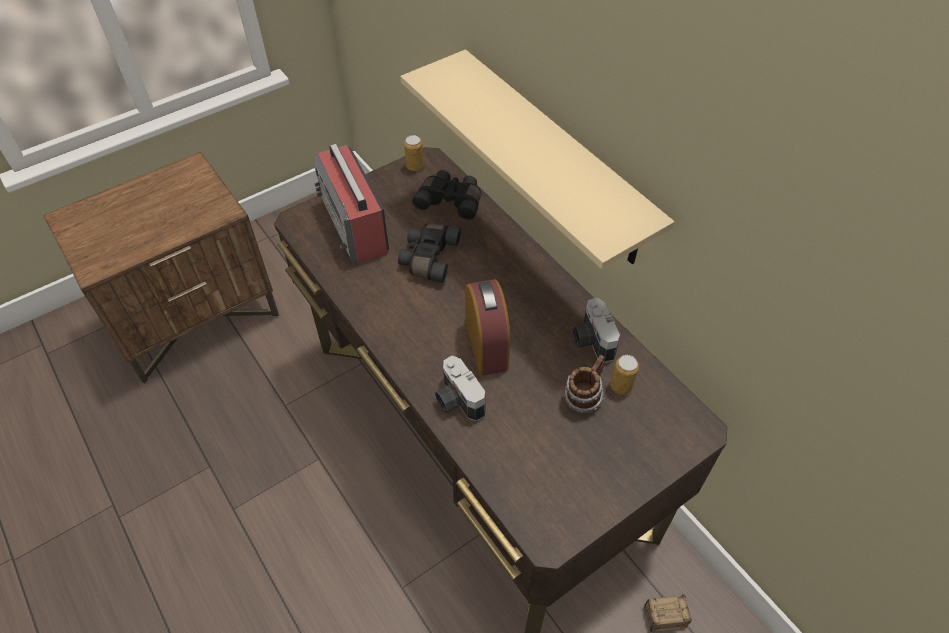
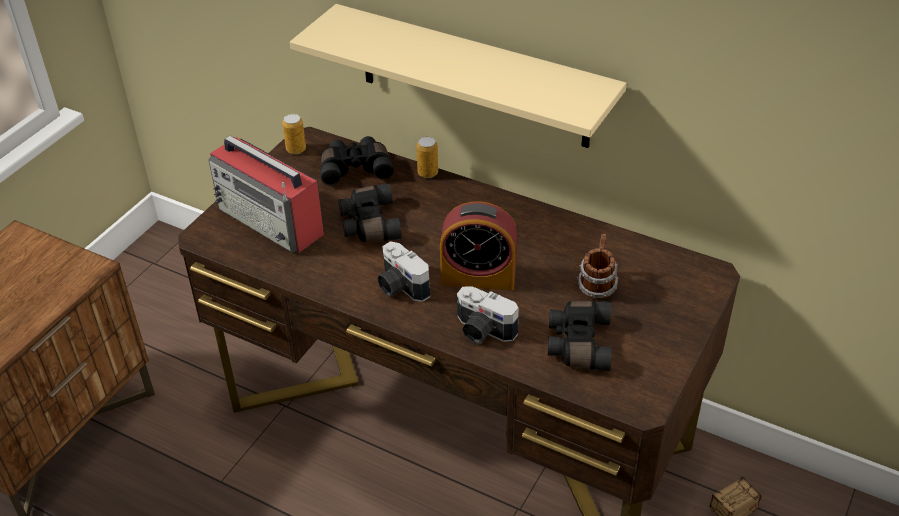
camera: 25 degrees left, 10 degrees down
alarm clock [465,279,510,376] -> alarm clock turned 135 degrees clockwise [440,201,517,291]
camera [573,298,620,363] -> camera moved to [377,241,430,302]
can [610,355,639,395] -> can moved to [416,137,438,178]
none -> black binoculars [548,301,612,371]

